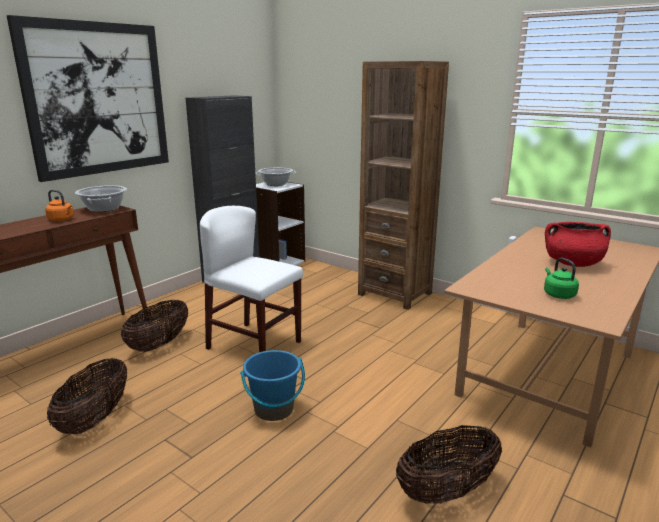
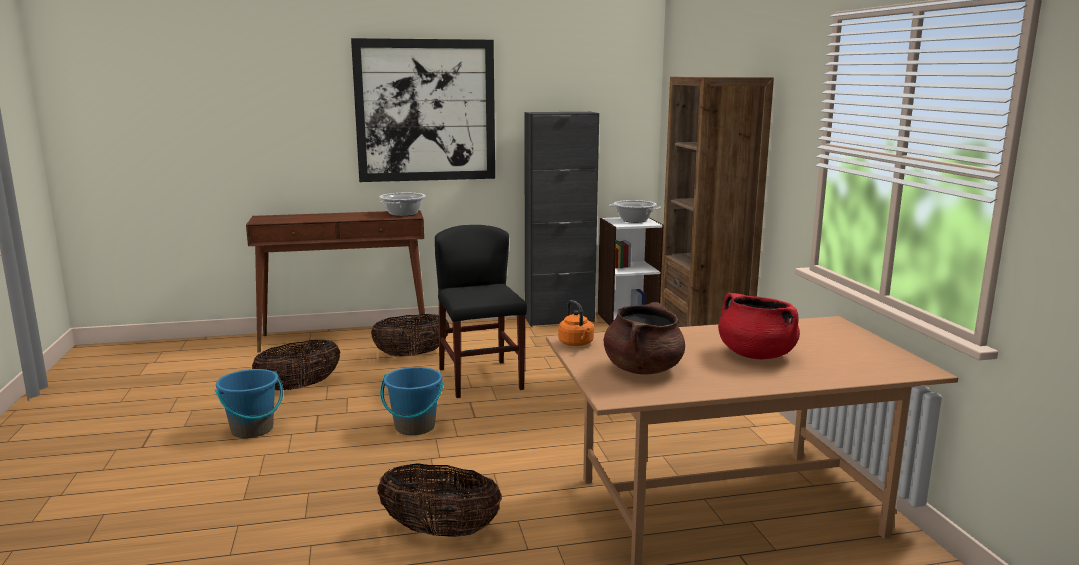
camera: 40 degrees right, 5 degrees down
orange kettle [45,190,74,221] -> orange kettle moved to [558,300,594,346]
white chair [200,206,303,352] -> black chair [435,225,527,398]
green kettle [544,258,579,299] -> brown cooking pot [603,302,685,374]
none -> blue bucket [215,369,283,438]

